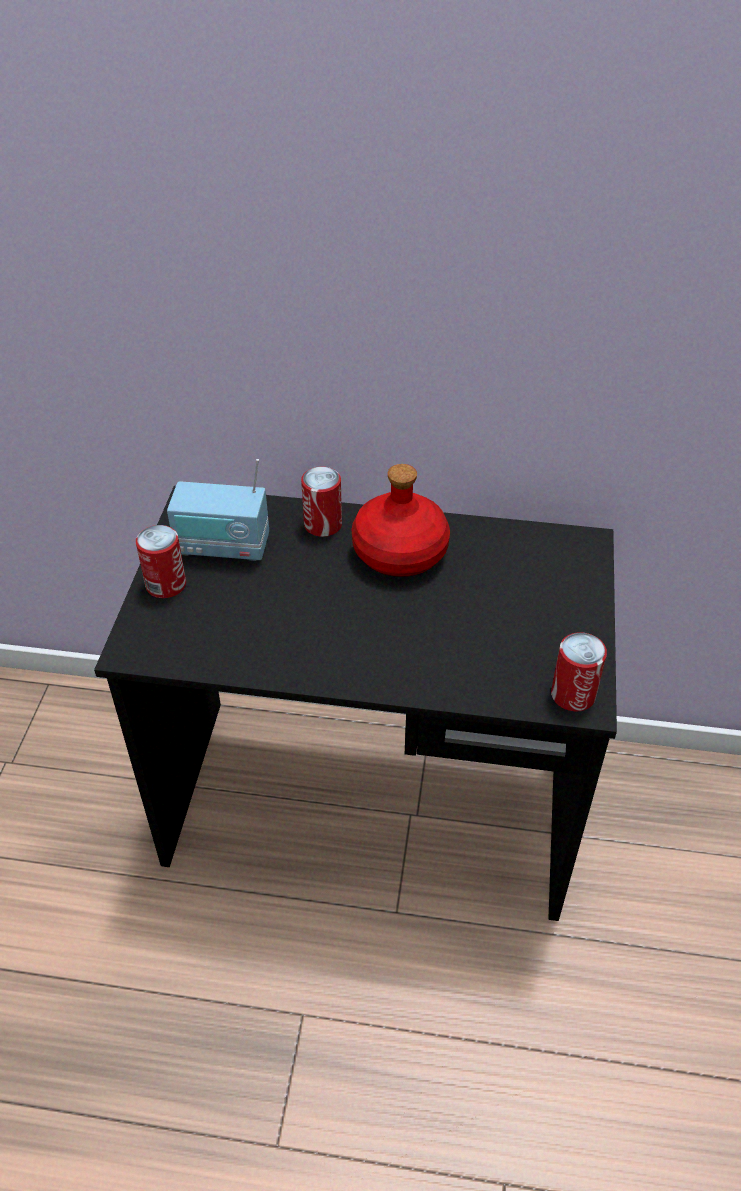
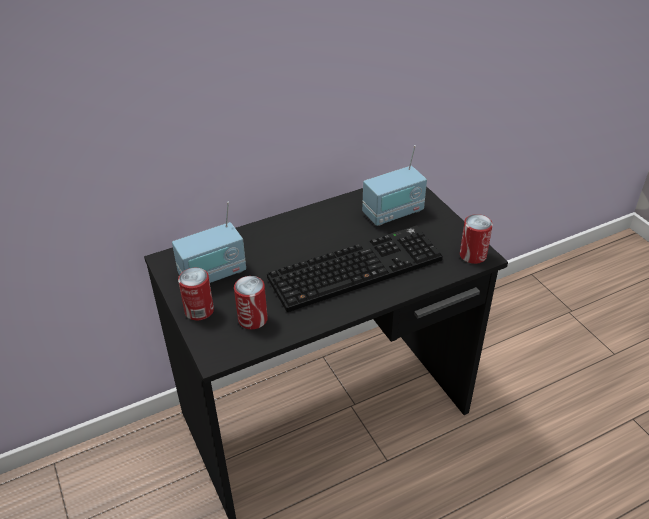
camera: 35 degrees left, 5 degrees down
can [301,466,342,537] -> can moved to [234,276,268,329]
red bottle [351,464,450,577] -> none
none -> keyboard [267,226,443,312]
none -> radio [362,145,427,226]

